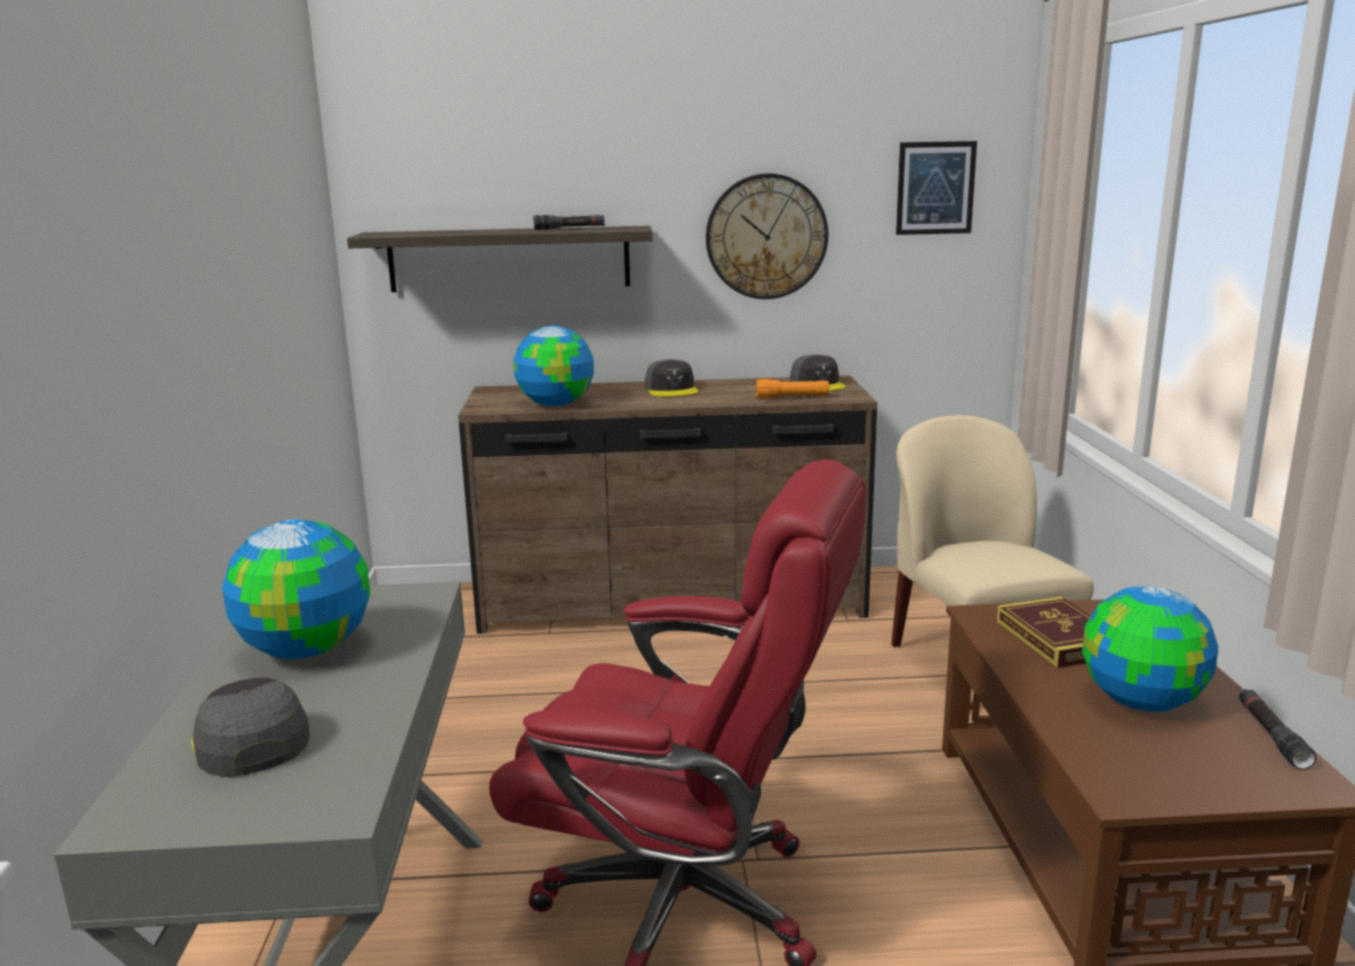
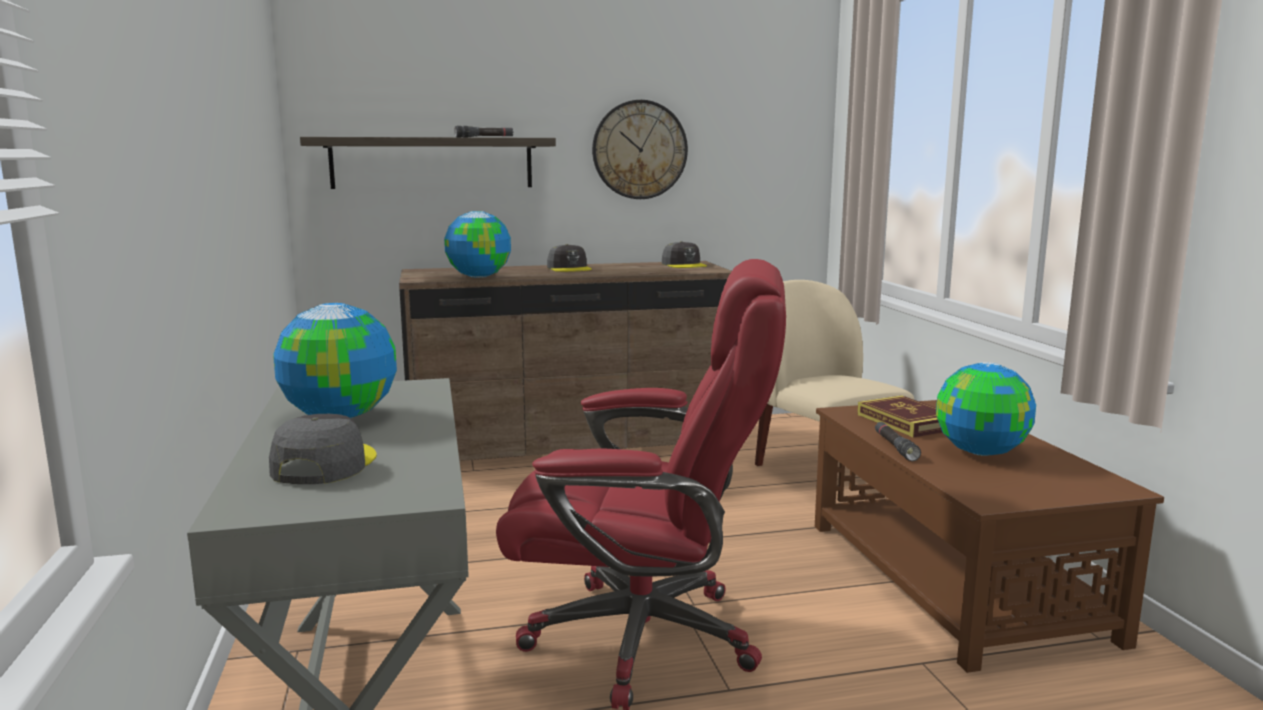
camera: 10 degrees left, 5 degrees down
grey cap [191,678,310,777] -> grey cap turned 45 degrees clockwise [269,414,377,484]
orange flashlight [756,379,829,399] -> none
picture [896,141,977,235] -> none
black flashlight [1239,689,1317,770] -> black flashlight moved to [875,422,921,461]

